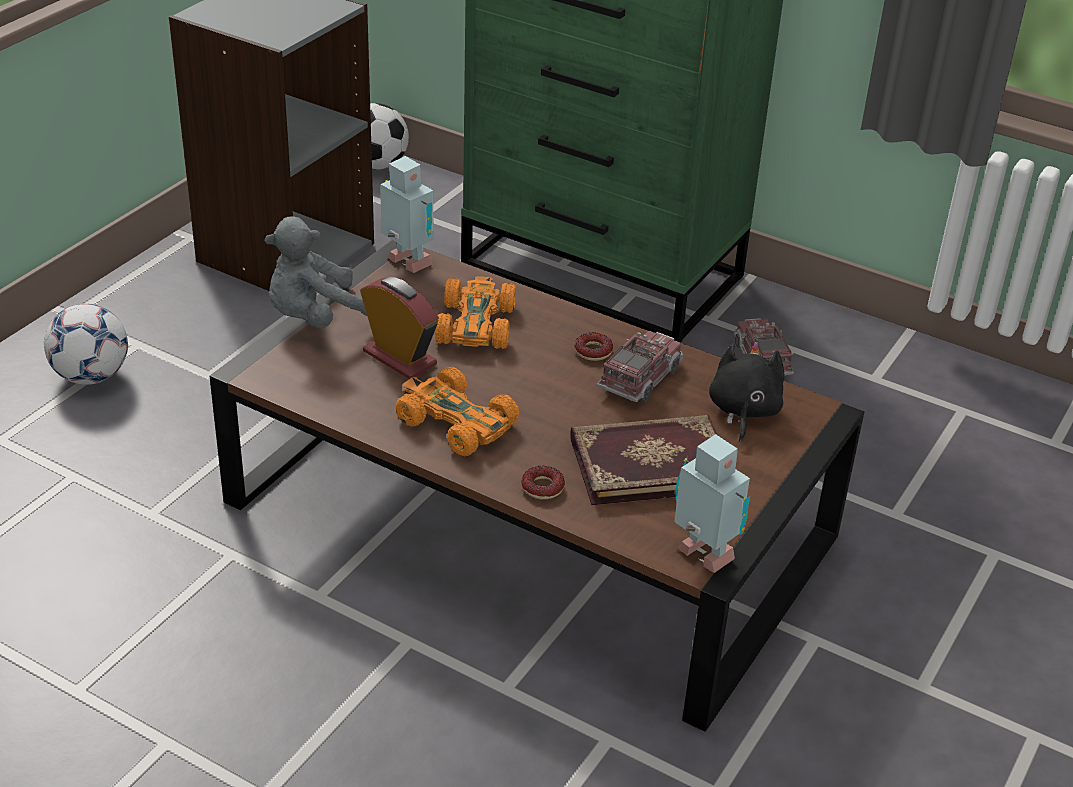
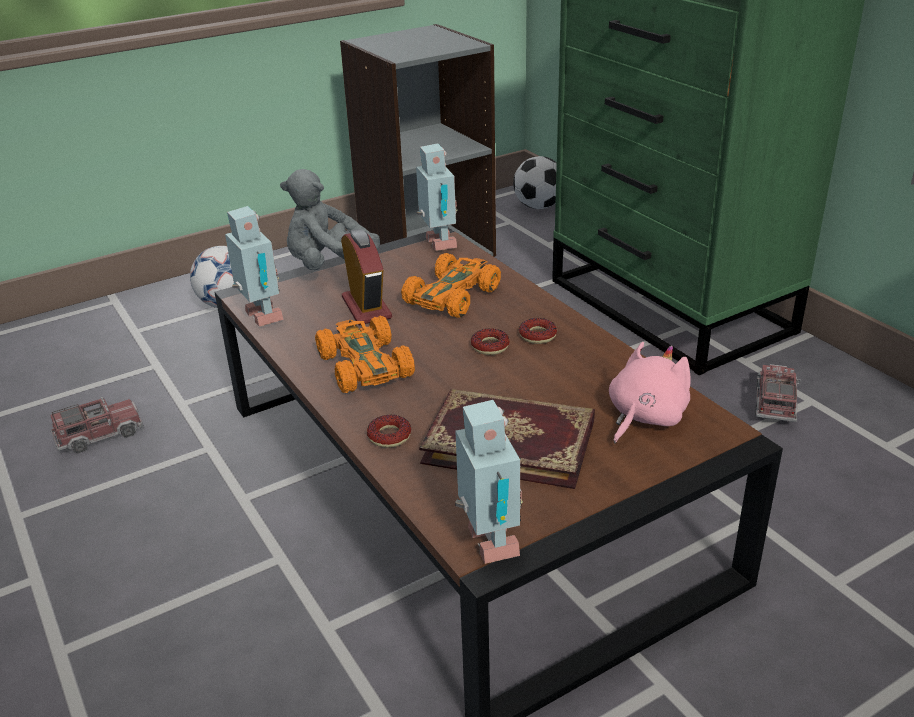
camera: 30 degrees right, 5 degrees down
toy truck [597,330,683,402] -> toy truck moved to [50,397,143,454]
black plush toy [709,342,784,443] -> pink plush toy [609,342,691,444]
none -> toy robot [225,206,283,327]
none -> donut [471,328,510,355]

